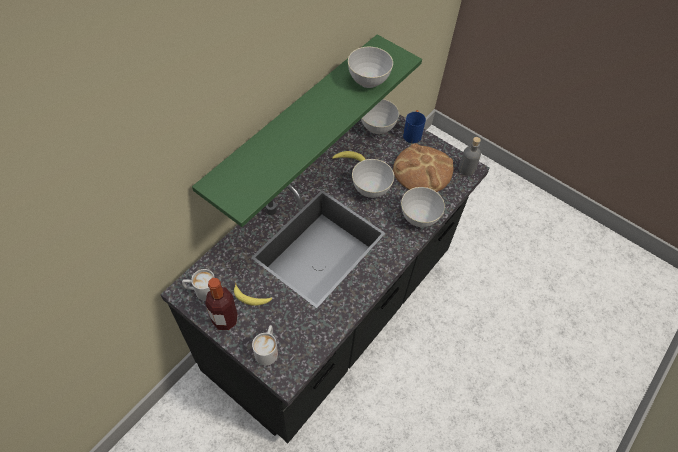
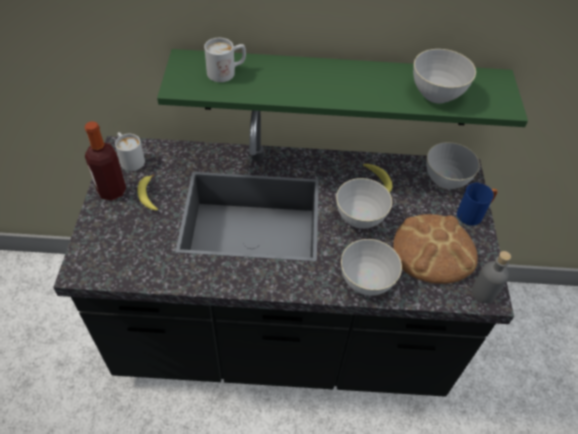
camera: 55 degrees right, 5 degrees down
white mug [252,325,278,365] -> white mug moved to [204,38,246,82]

